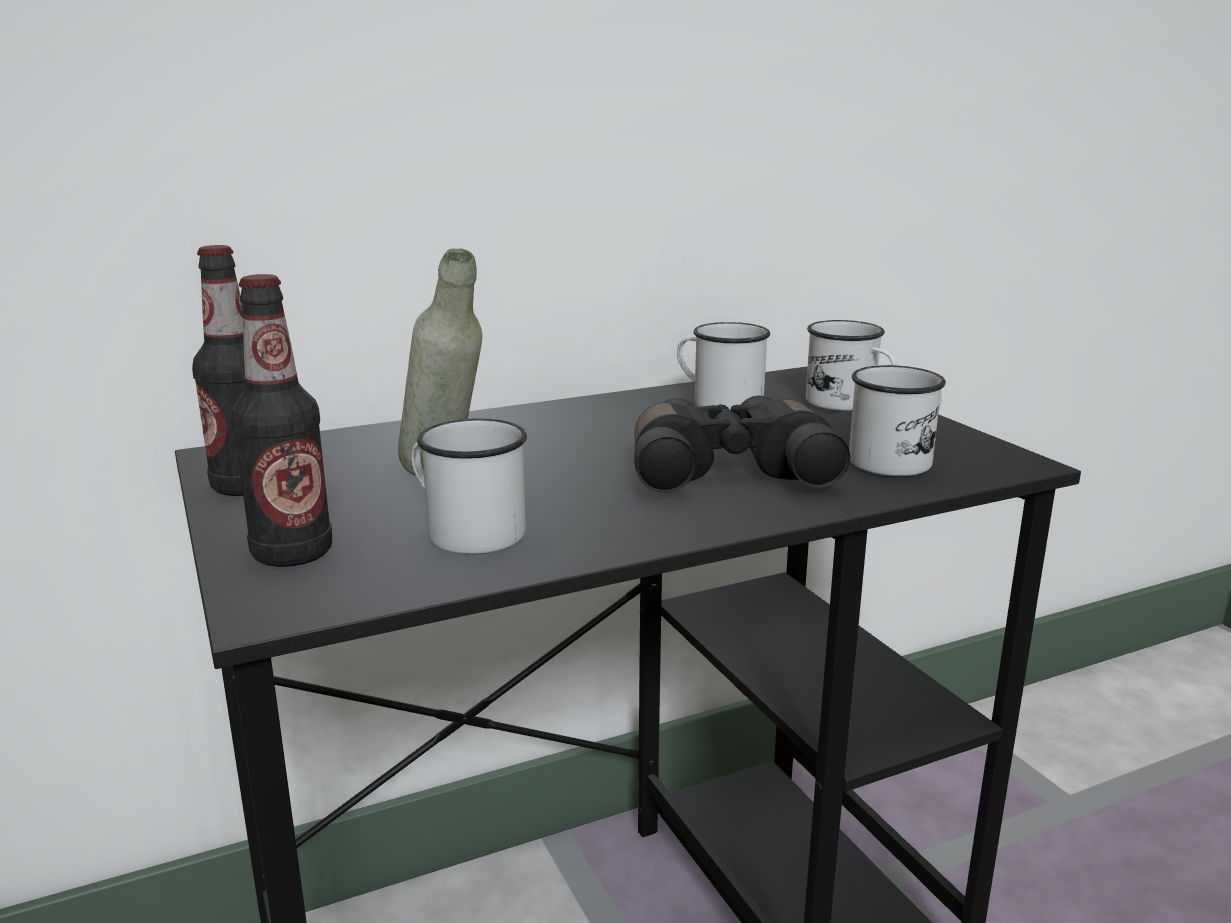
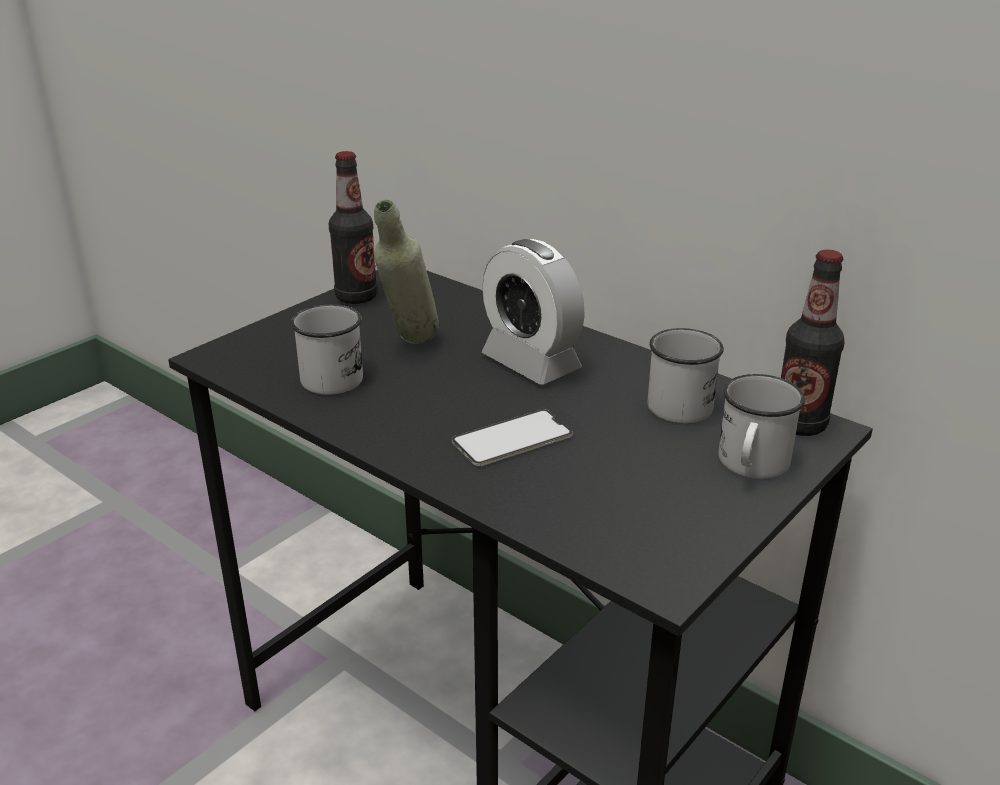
camera: 65 degrees right, 10 degrees up
bottle [231,274,332,567] -> bottle moved to [781,250,845,436]
black binoculars [634,396,850,493] -> phone [452,409,573,466]
white mug [849,365,946,476] -> none
none -> alarm clock [482,239,585,384]

